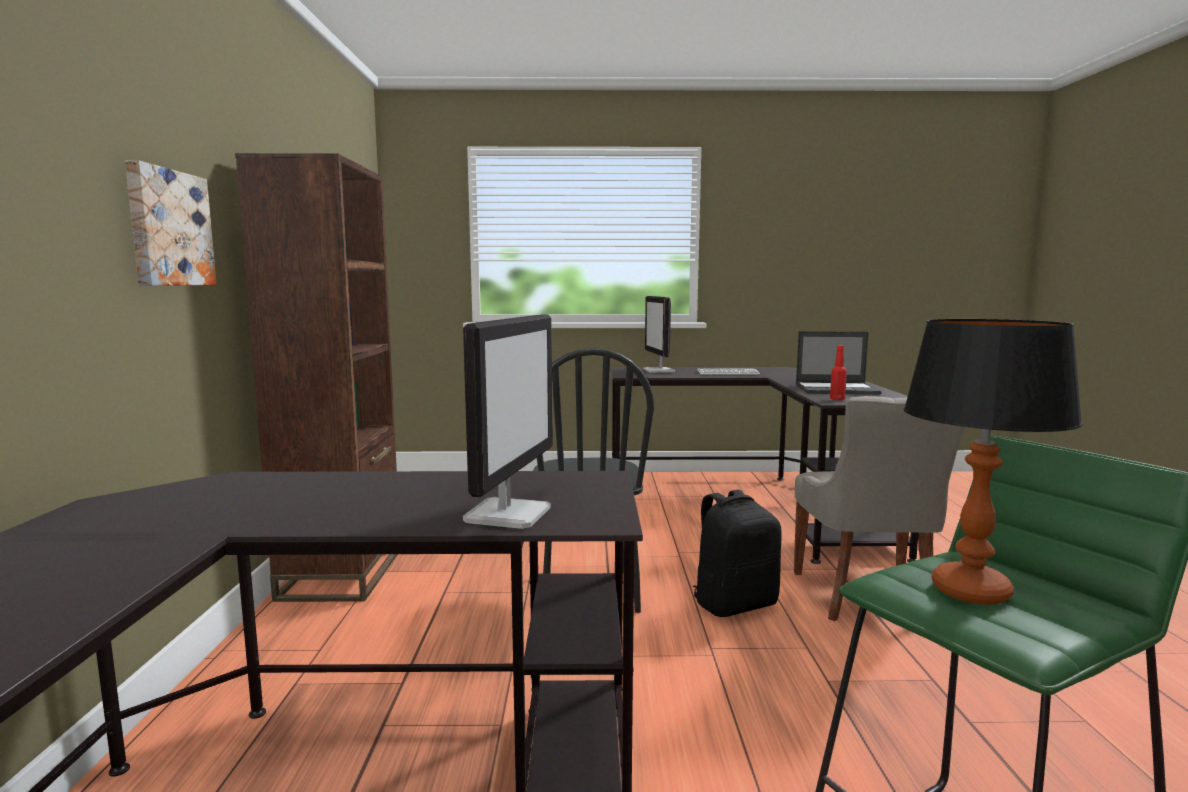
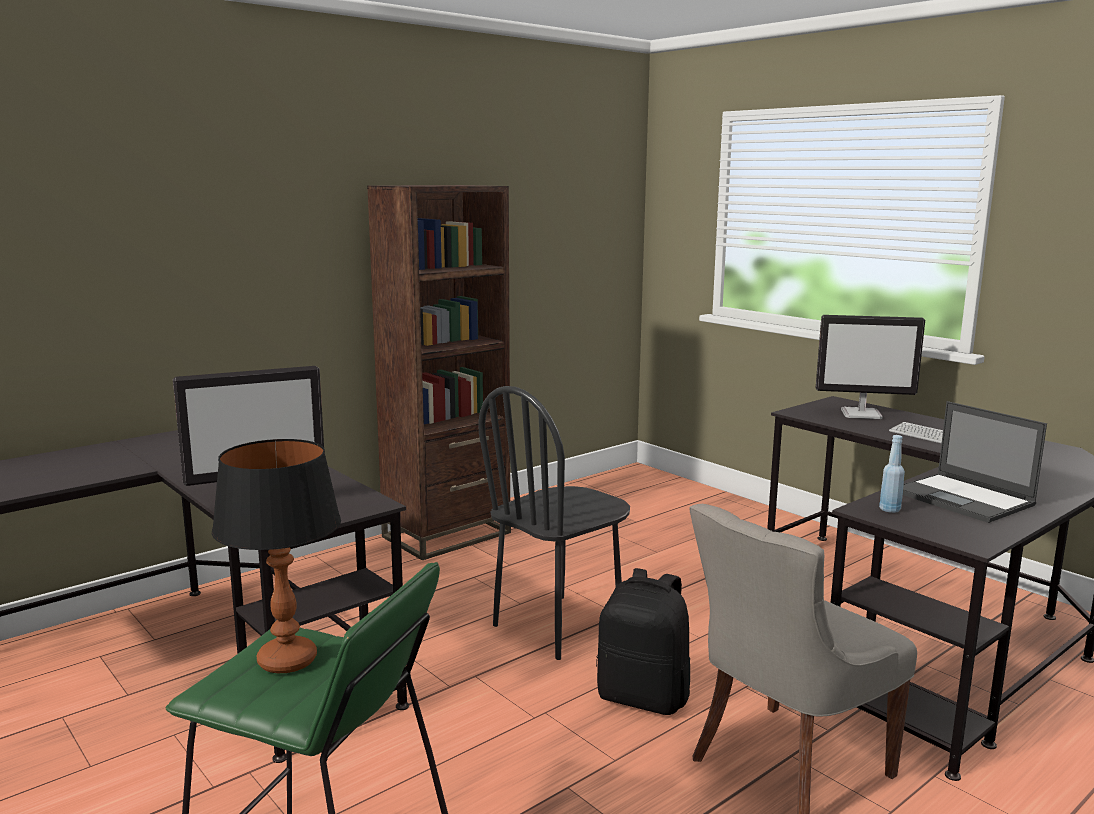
camera: 50 degrees right, 5 degrees up
picture [125,161,216,286] -> none
monitor [643,296,675,373] -> monitor turned 120 degrees counterclockwise [816,315,925,419]
red bottle [830,345,847,400] -> blue bottle [879,435,905,513]

